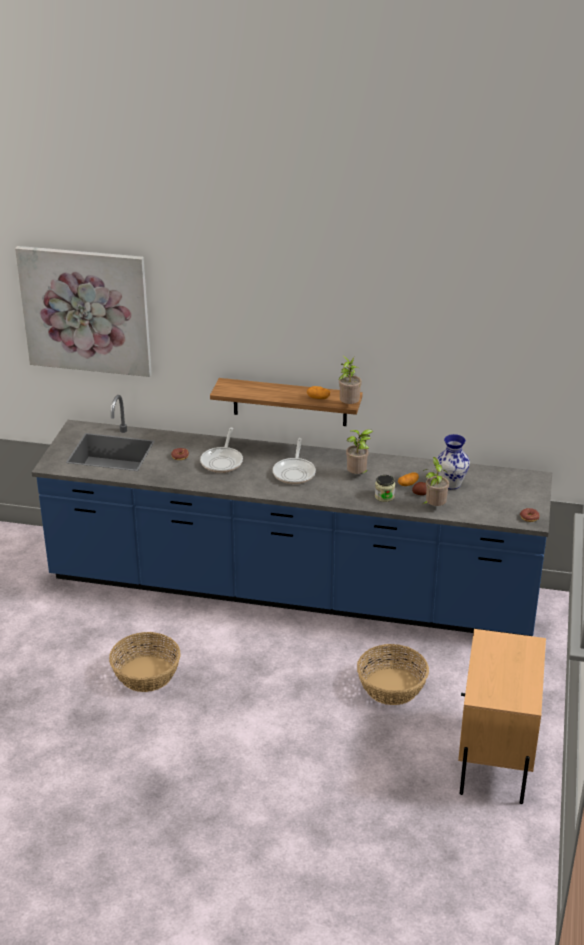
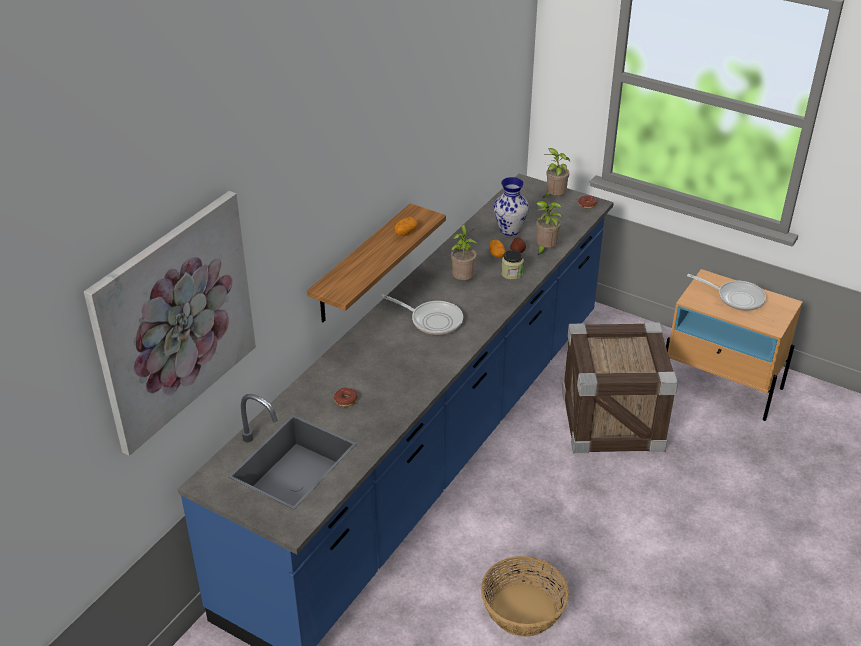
camera: 70 degrees left, 5 degrees up
frying pan [200,428,243,473] -> frying pan moved to [687,274,766,311]
potted plant [338,355,362,404] -> potted plant moved to [543,148,570,198]
basket [357,644,429,705] -> crate [562,322,678,453]

